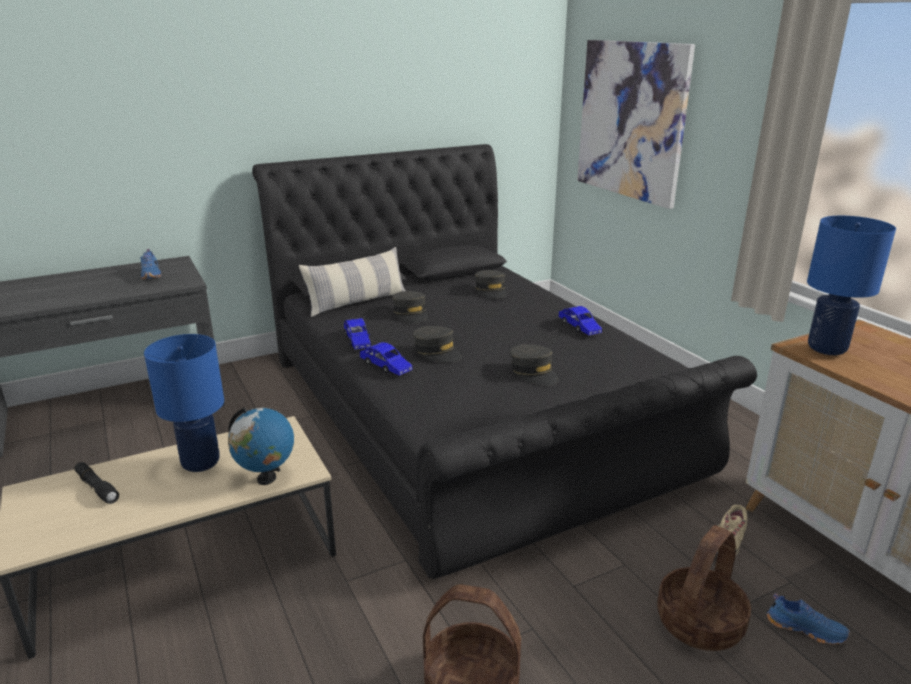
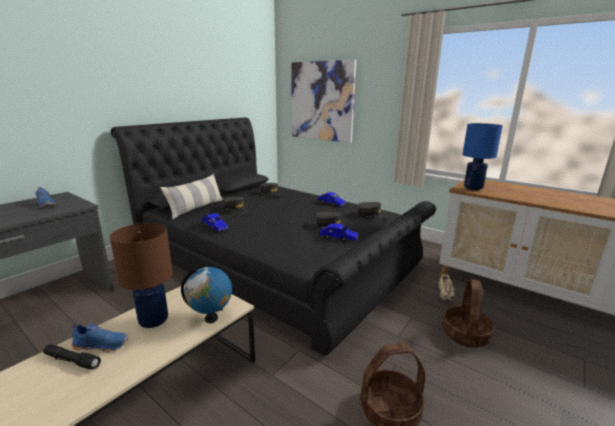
camera: 25 degrees left, 5 degrees down
blue table lamp [144,334,224,472] -> brown table lamp [110,223,173,328]
blue toy car [360,342,413,376] -> blue toy car moved to [319,223,358,242]
grey cap [413,326,462,362] -> grey cap moved to [357,202,388,219]
blue shoe [767,593,850,644] -> blue shoe moved to [70,323,128,352]

